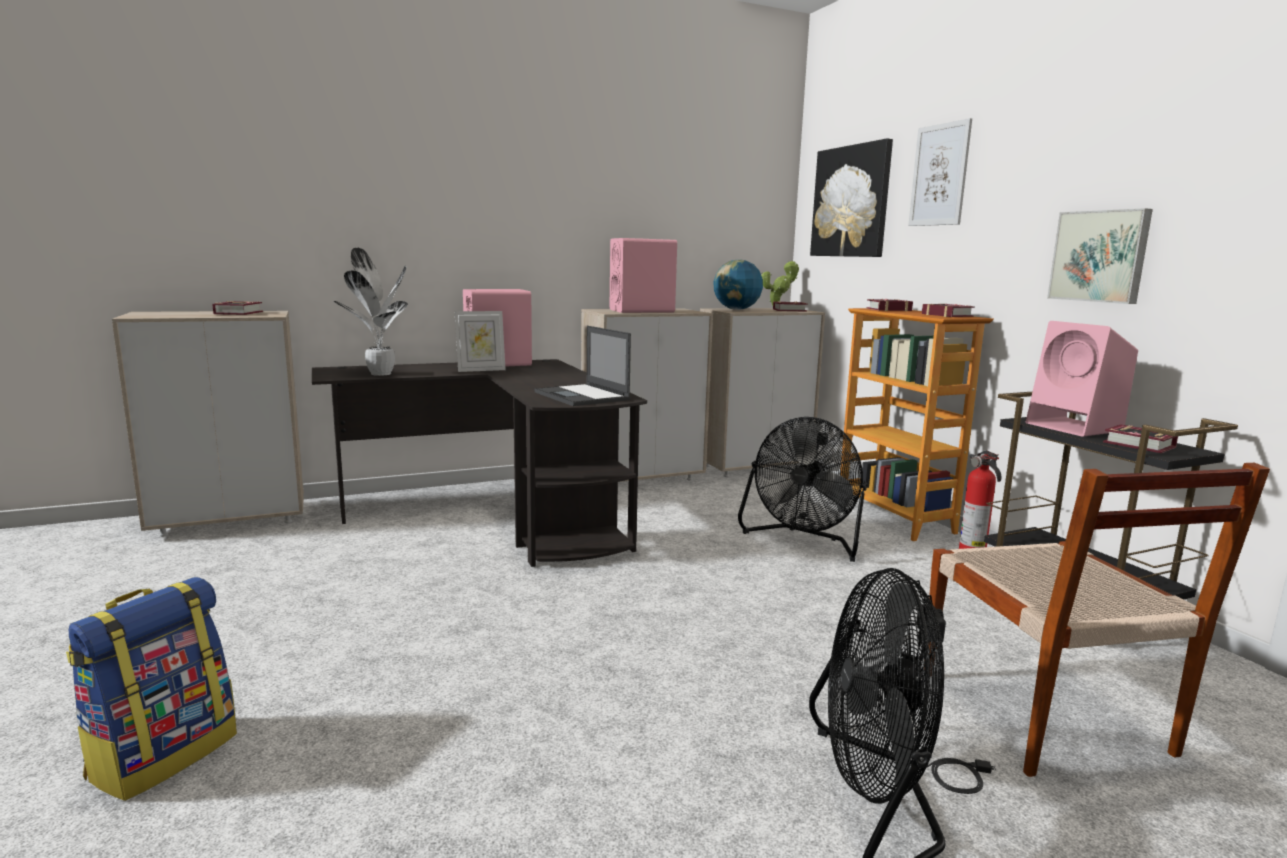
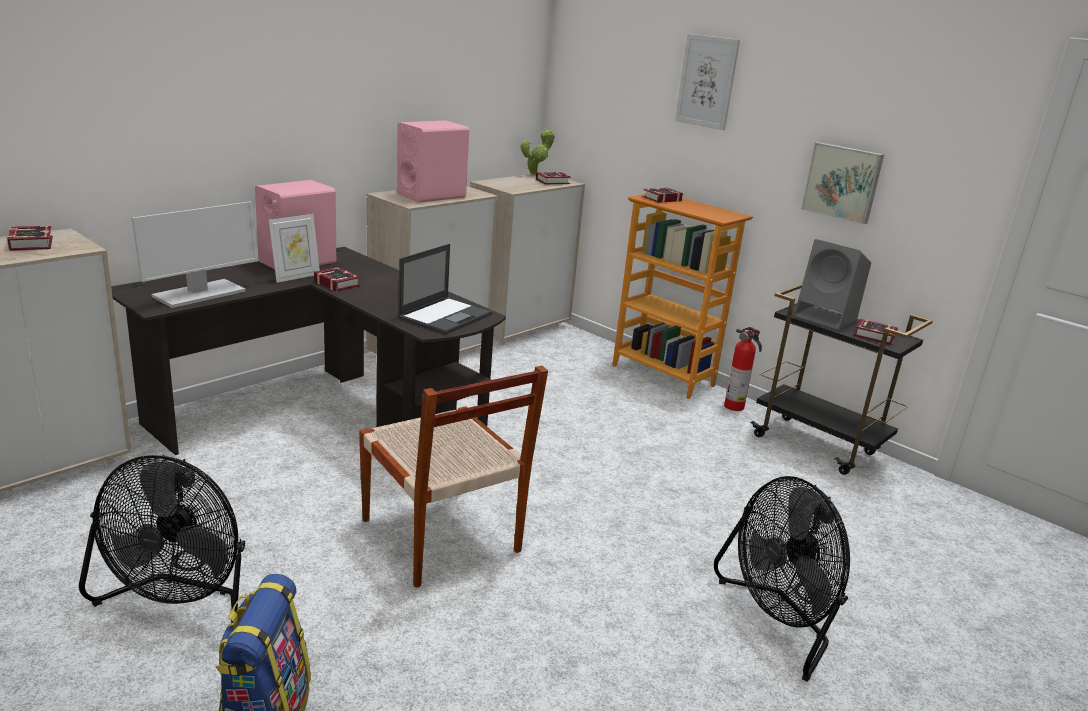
camera: 25 degrees left, 10 degrees up
potted plant [334,248,408,376] -> monitor [132,201,258,308]
laptop [534,326,631,406] -> laptop turned 90 degrees counterclockwise [398,244,493,335]
globe [714,259,763,310] -> none
black fan [738,417,868,562] -> black fan moved to [79,455,245,623]
picture [810,139,893,257] -> none
book [922,303,975,317] -> book moved to [314,267,360,291]
chair [929,463,1270,777] -> chair moved to [359,366,548,588]
pink speaker [1026,321,1138,437] -> grey speaker [794,239,871,330]

